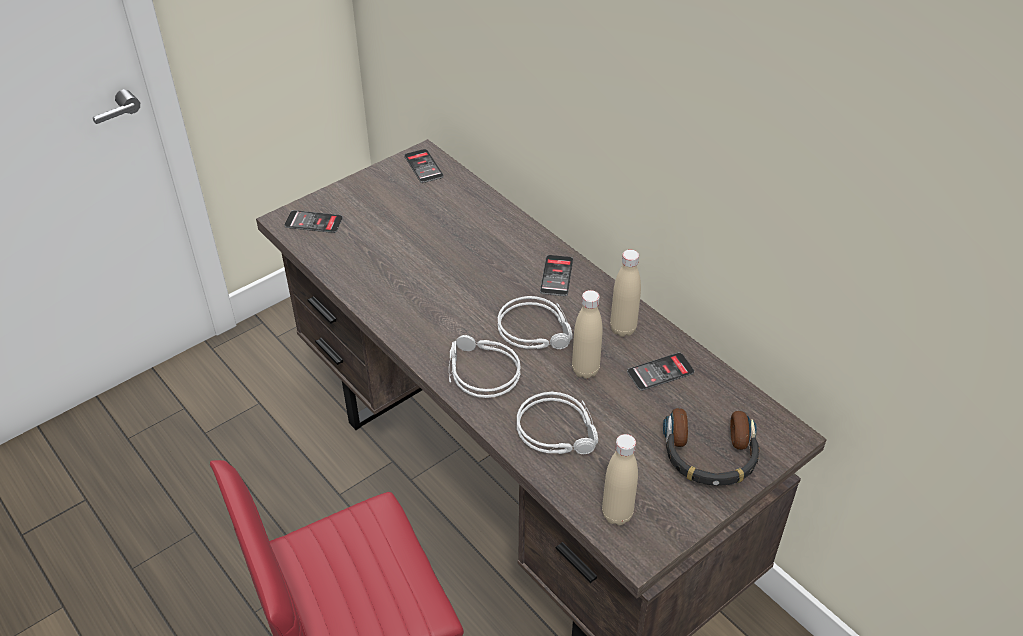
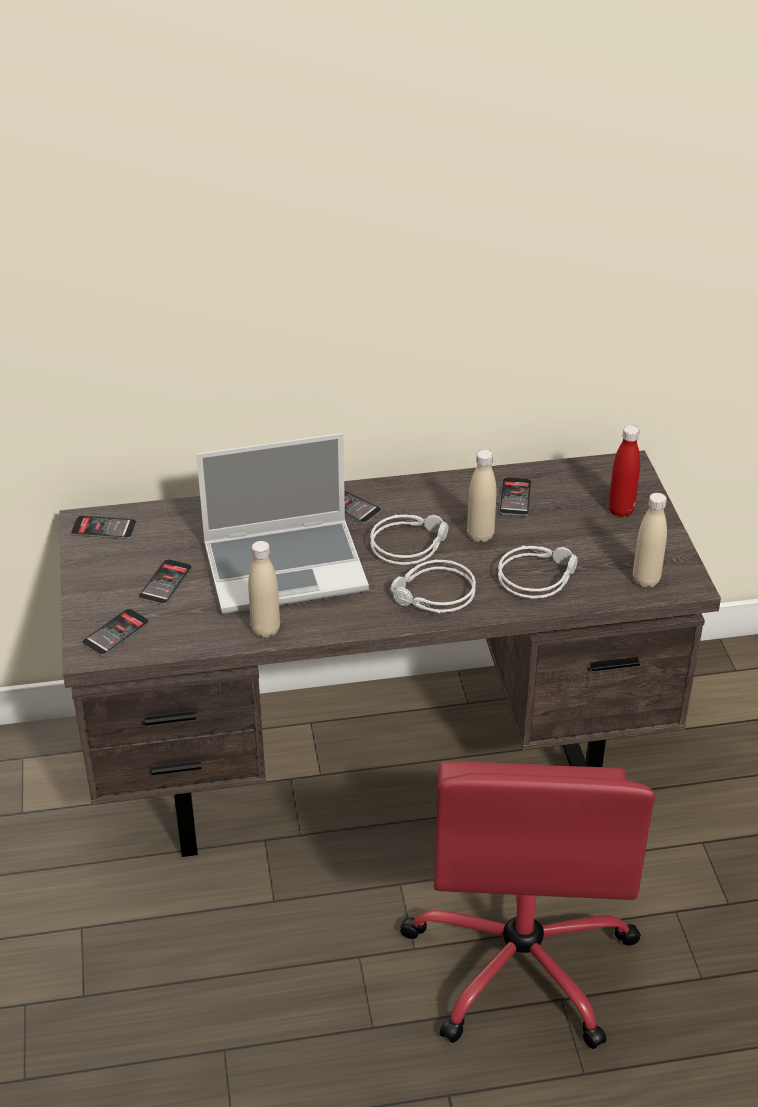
camera: 60 degrees left, 5 degrees down
beige bottle [610,249,641,337] -> beige bottle moved to [248,541,280,638]
headphones [663,408,759,486] -> red bottle [608,425,640,517]
none -> phone [138,559,192,605]
none -> laptop [196,433,369,614]

